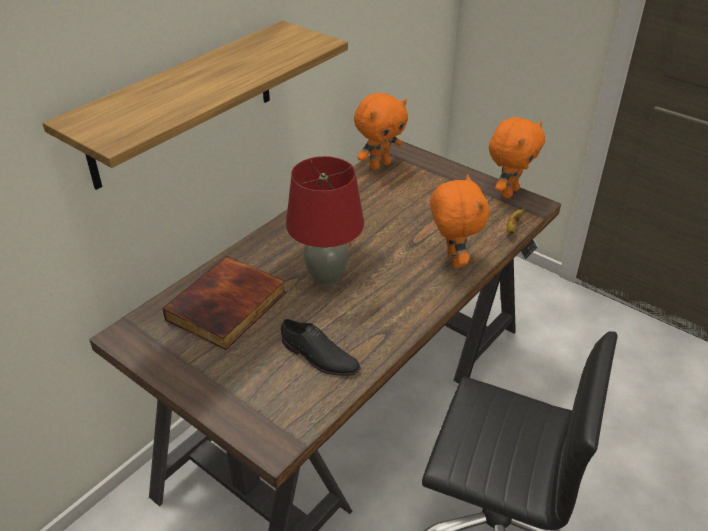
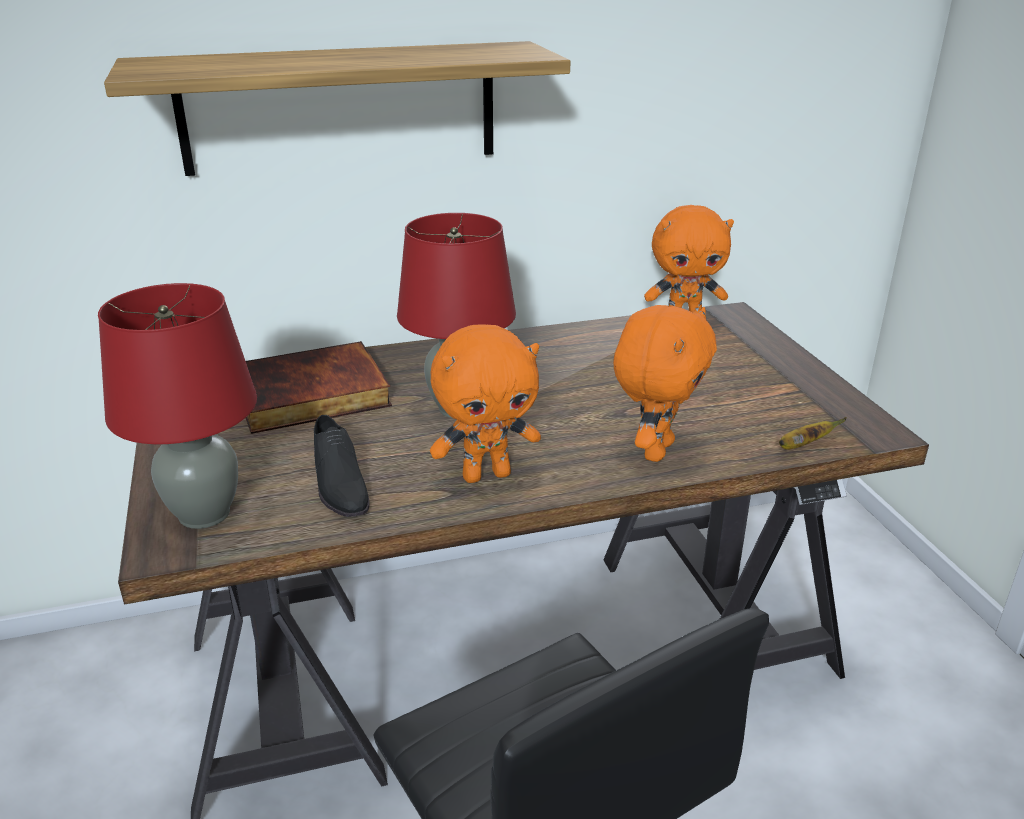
camera: 35 degrees right, 10 degrees down
orange plush toy [489,117,545,198] -> orange plush toy moved to [430,324,541,483]
none -> red table lamp [98,283,257,529]

